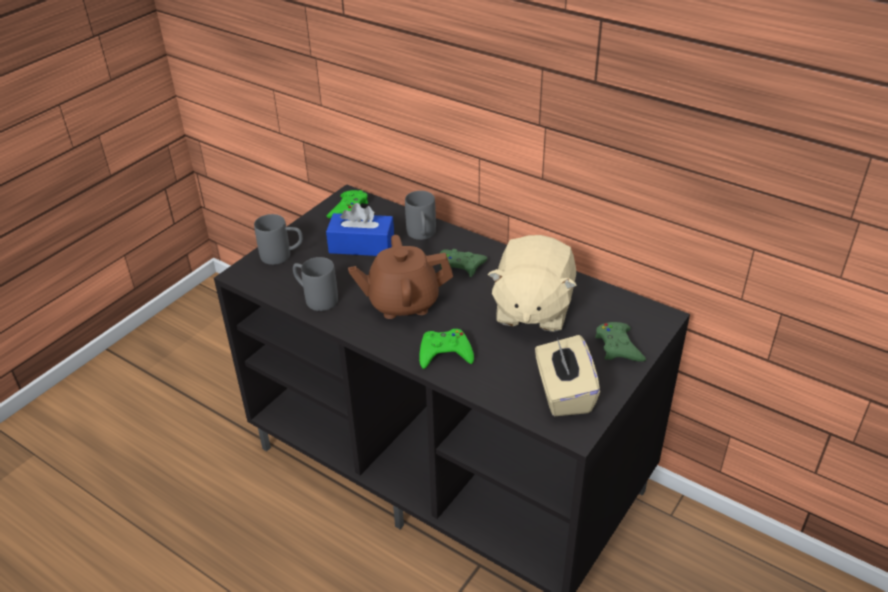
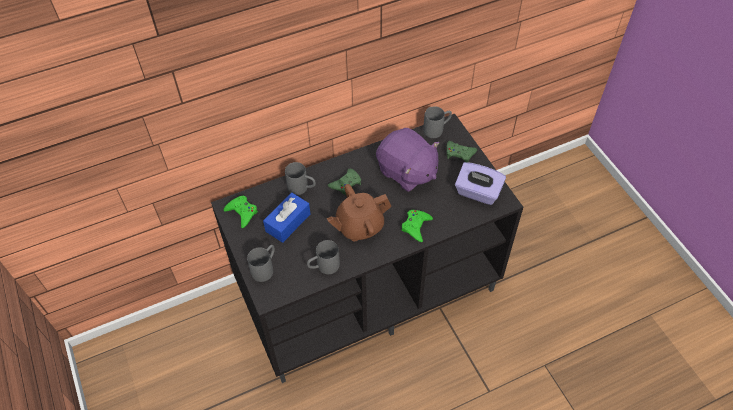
camera: 60 degrees left, 15 degrees up
brown teapot [348,235,453,319] -> brown teapot turned 45 degrees clockwise [327,184,392,241]
beige plush toy [488,235,577,332] -> purple plush toy [376,128,440,192]
beige tissue box [535,335,600,416] -> purple tissue box [455,162,506,205]
none -> grey mug [423,106,452,138]

